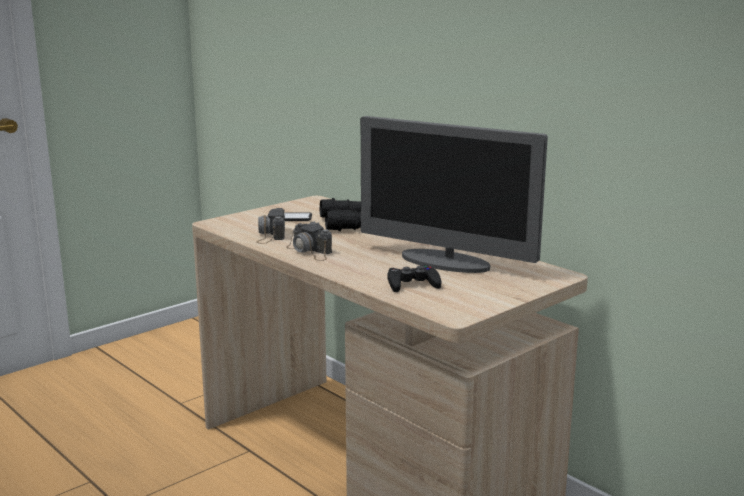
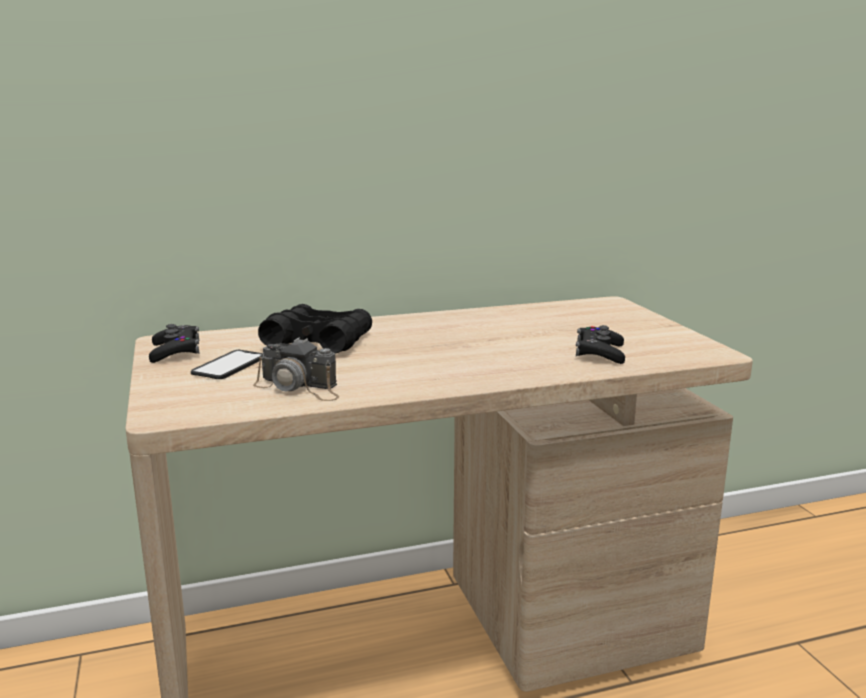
camera: 65 degrees left, 0 degrees up
camera [286,221,332,261] -> none
monitor [360,116,548,273] -> none
none -> black game controller [149,324,200,363]

